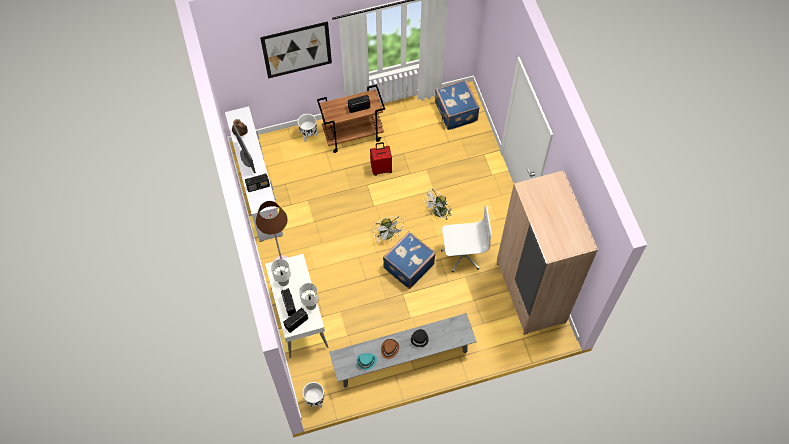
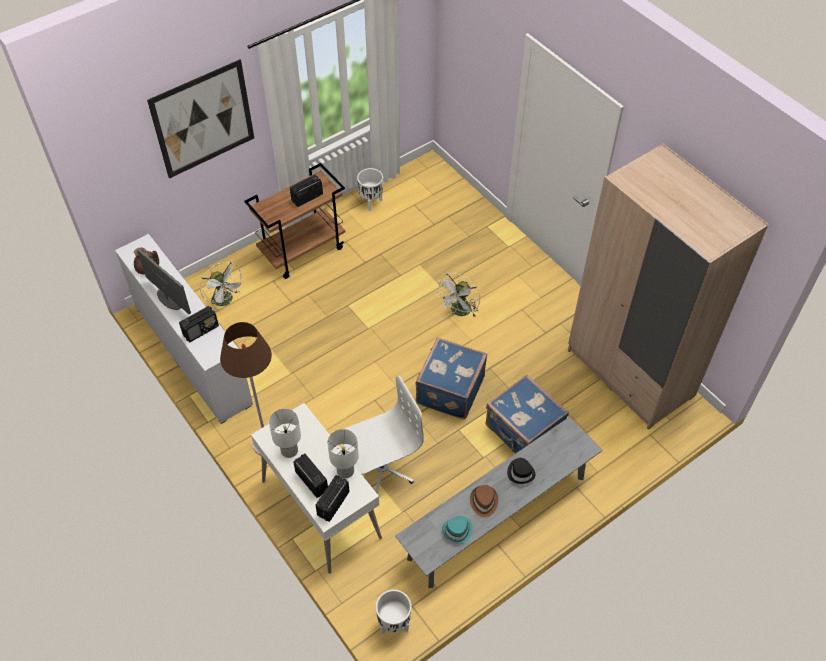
camera: 20 degrees left, 10 degrees down
white planter [298,114,317,142] -> white planter moved to [357,168,383,211]
red suitcase [370,142,392,176] -> none
white fan [373,216,404,242] -> white fan moved to [200,262,245,311]
blue suitcase [435,80,480,130] -> blue suitcase moved to [486,374,569,453]
white office chair [441,206,492,272] -> white office chair moved to [343,376,424,494]

